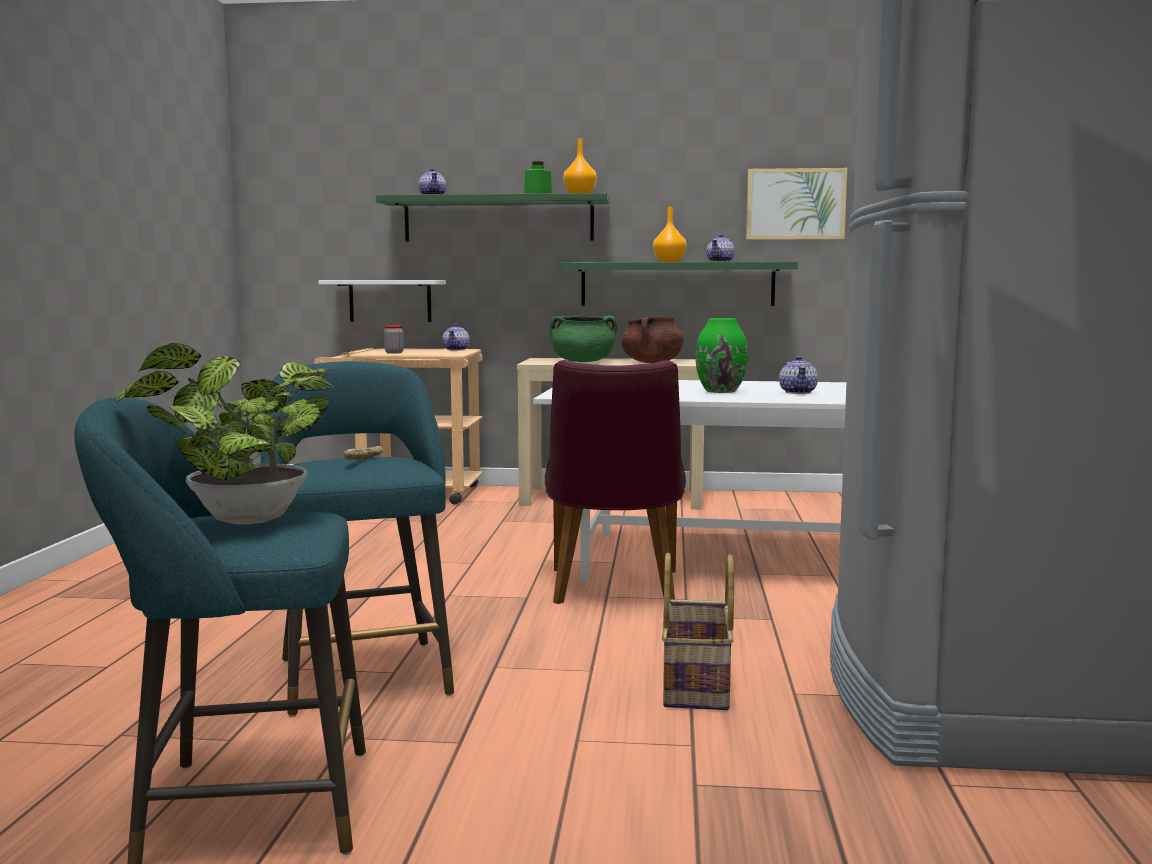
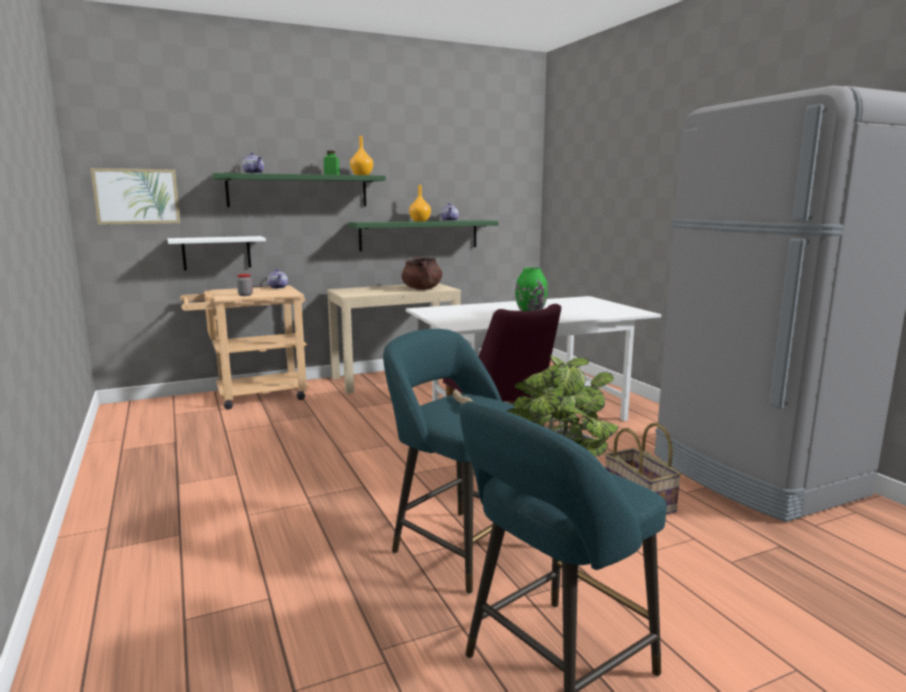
camera: 30 degrees left, 5 degrees up
green cooking pot [550,316,617,362] -> none
picture [746,168,847,240] -> picture moved to [90,168,180,225]
teapot [779,356,818,394] -> none

